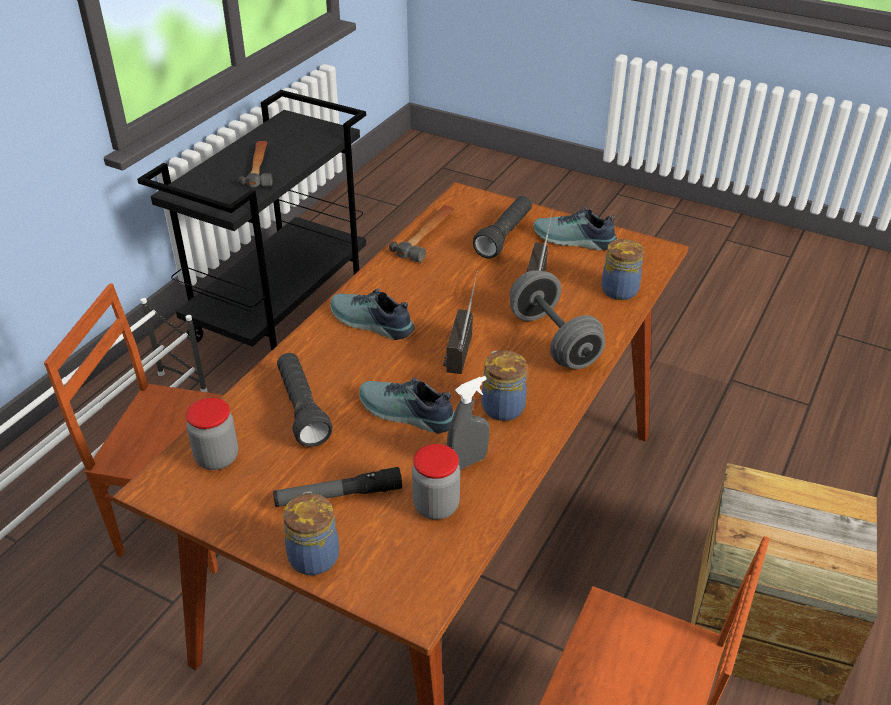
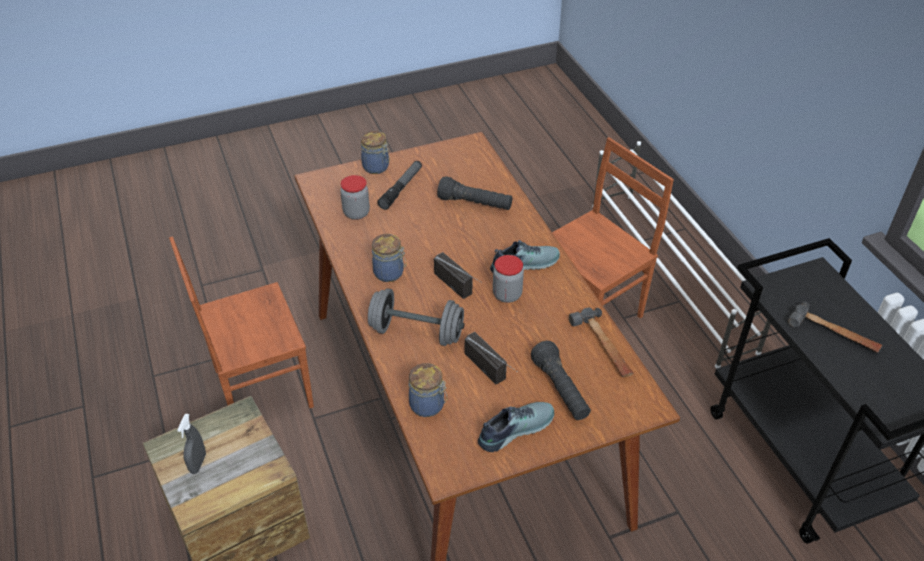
camera: 130 degrees right, 5 degrees up
jar [186,398,238,470] -> jar moved to [493,255,524,303]
shoe [359,378,454,434] -> none
grey spray bottle [447,376,489,470] -> grey spray bottle moved to [177,414,206,474]

